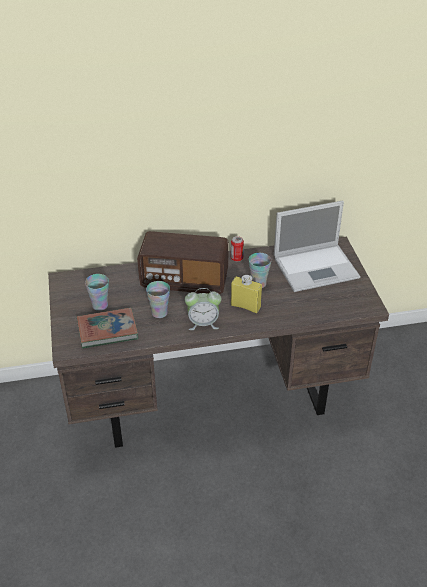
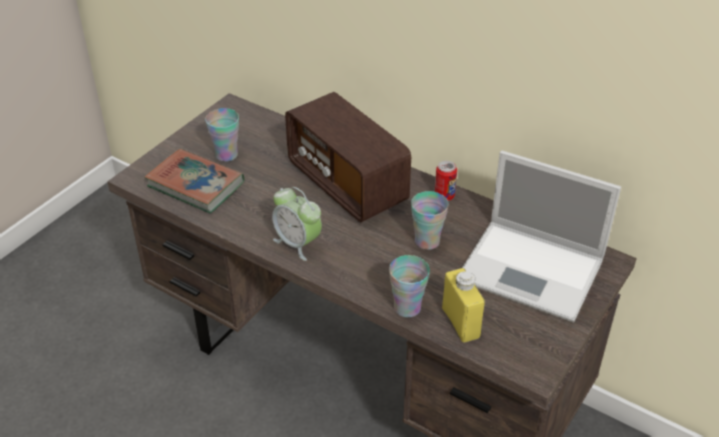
camera: 45 degrees right, 0 degrees up
cup [146,281,170,318] -> cup moved to [389,255,430,318]
yellow bottle [231,275,262,313] -> yellow bottle moved to [442,268,485,343]

